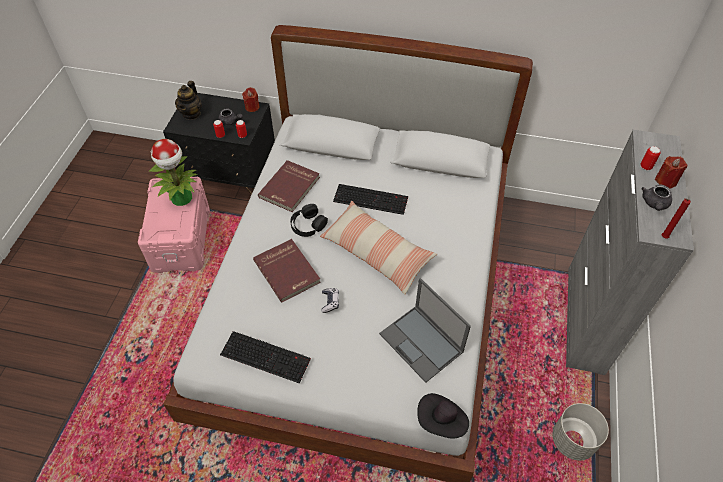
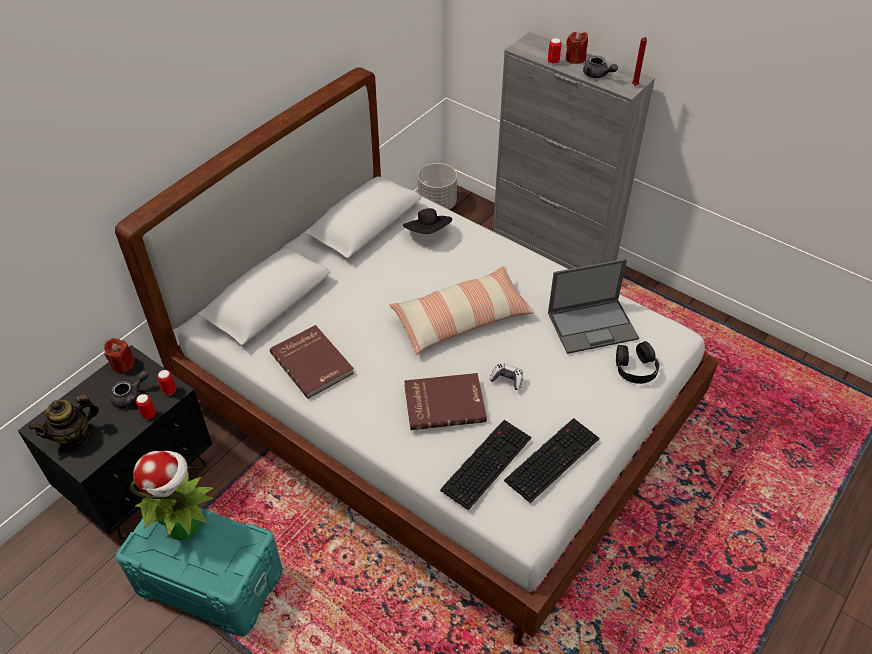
camera: 65 degrees left, 5 degrees down
pink storage box [138,177,210,273] -> turquoise storage box [116,507,283,636]
teapot [175,81,202,120] -> teapot turned 105 degrees clockwise [29,394,99,450]
black headphones [290,204,328,237] -> black headphones moved to [616,341,659,384]
keyboard [333,184,408,215] -> keyboard moved to [440,420,531,510]
black hat [417,393,469,439] -> black hat moved to [403,208,452,234]
grey planter [553,403,609,460] -> grey planter moved to [418,163,457,209]

